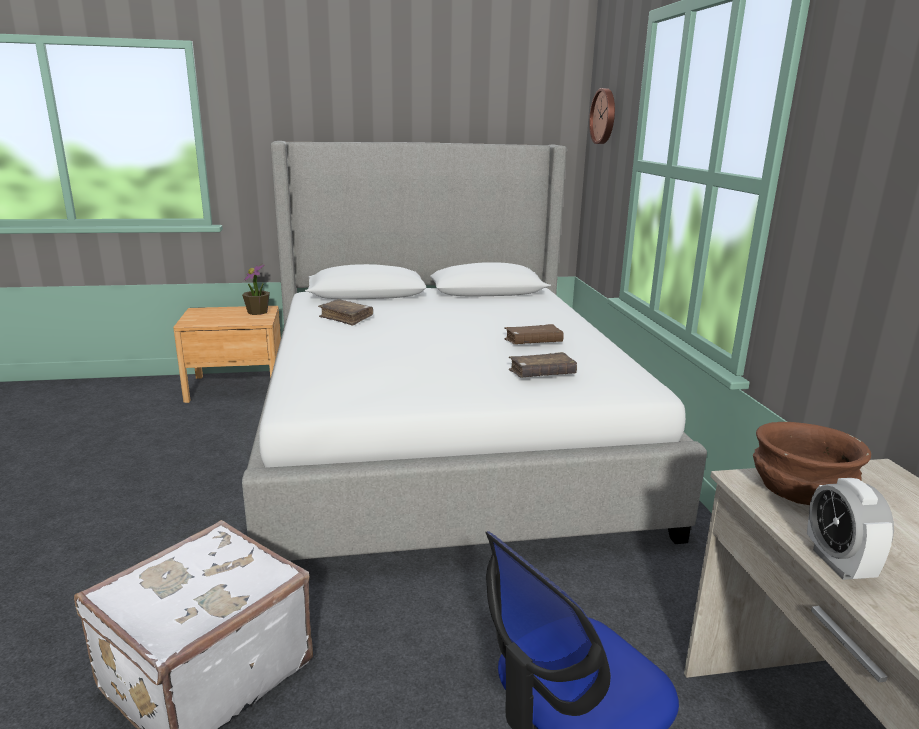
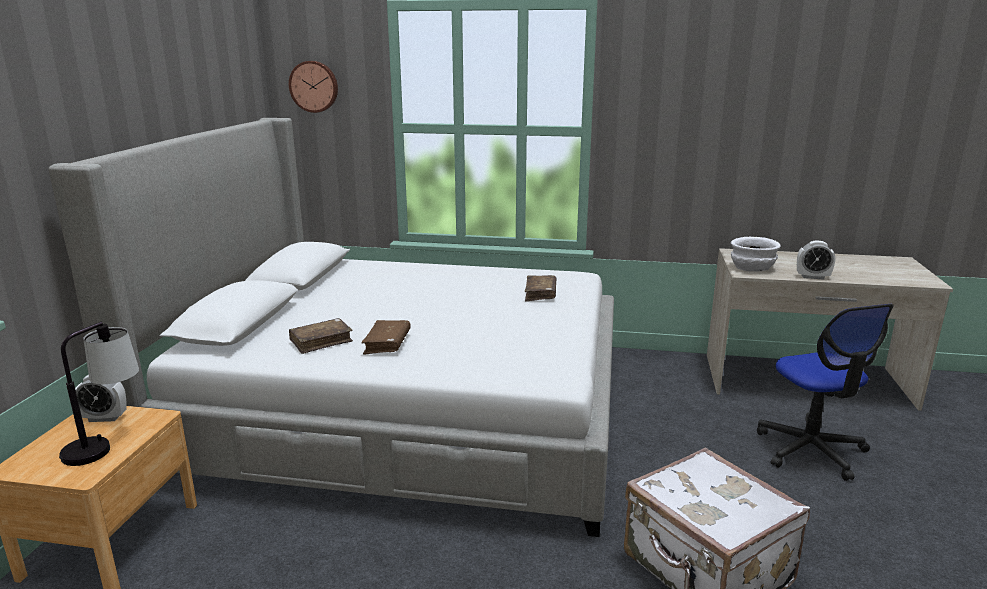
camera: 70 degrees left, 0 degrees up
potted plant [242,264,270,315] -> alarm clock [75,375,127,422]
brown book [504,324,564,344] -> brown book moved to [361,320,411,354]
brown bowl [753,422,871,505] -> white bowl [731,237,781,271]
none -> table lamp [59,322,139,466]

